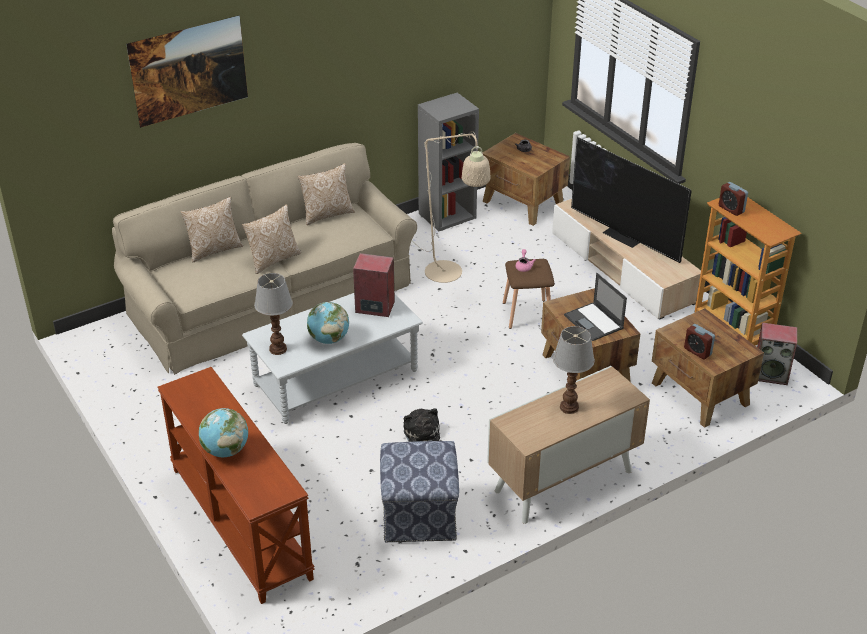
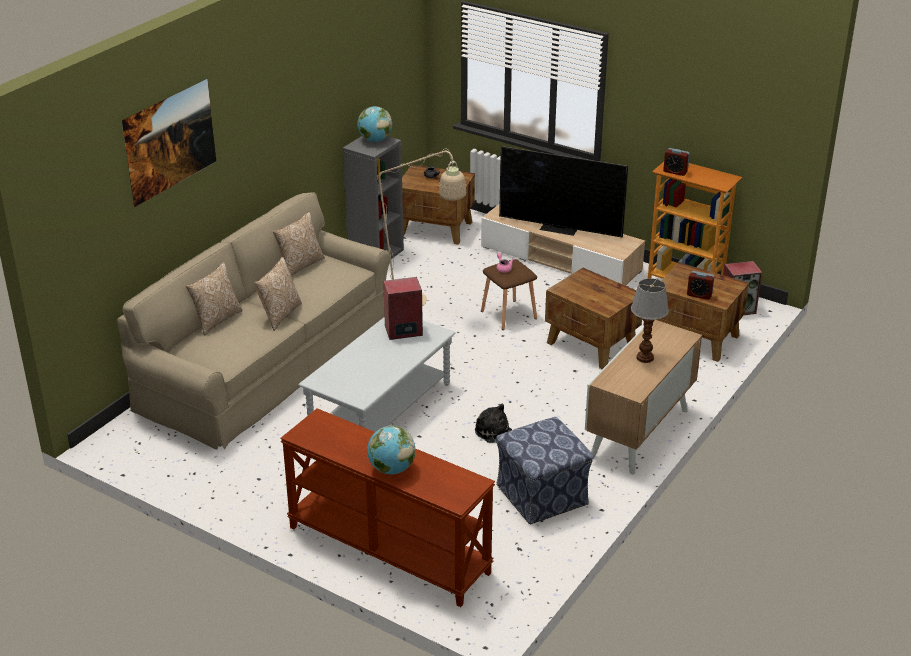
camera: 25 degrees left, 5 degrees down
table lamp [254,273,293,355] -> none
globe [307,302,349,344] -> globe moved to [357,106,392,142]
laptop [564,273,627,341] -> none

